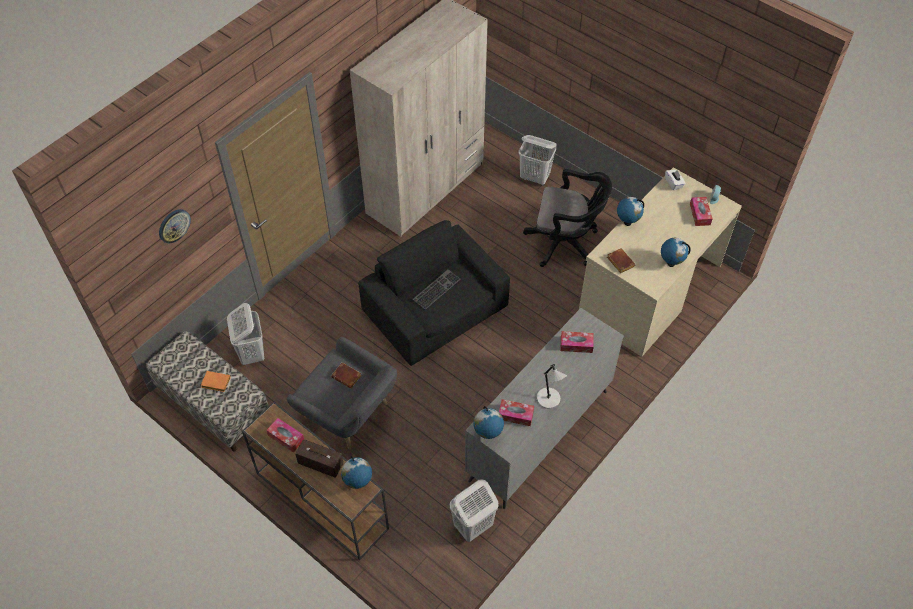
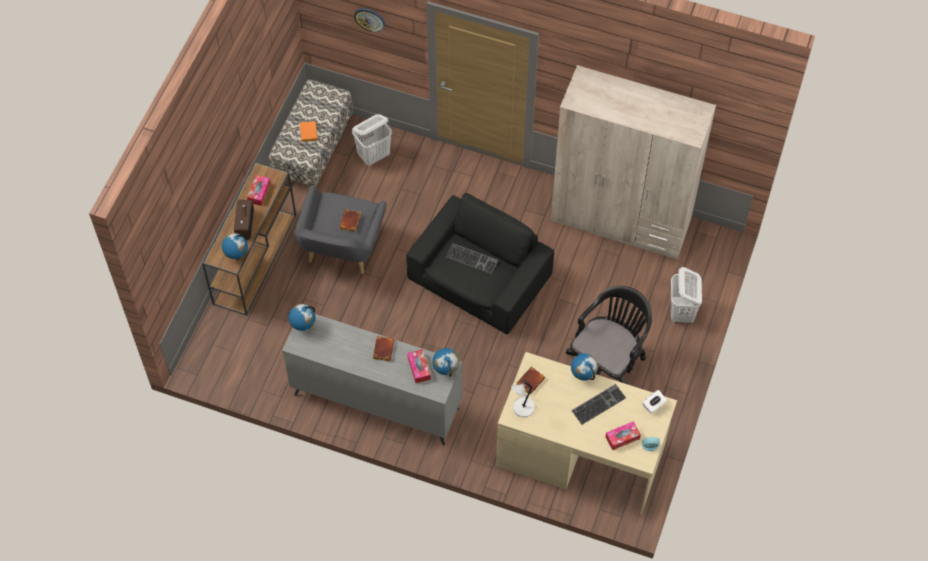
camera: 70 degrees right, 5 degrees up
white laundry basket [450,480,498,542] -> none
tissue box [499,399,534,426] -> none
black office chair [523,169,612,267] -> black office chair turned 135 degrees counterclockwise [566,286,652,384]
grey table lamp [536,364,567,409] -> grey table lamp moved to [511,380,535,417]
globe [661,238,691,267] -> globe moved to [432,348,459,377]
none -> brown book [373,336,394,361]
none -> keyboard [571,384,626,425]

